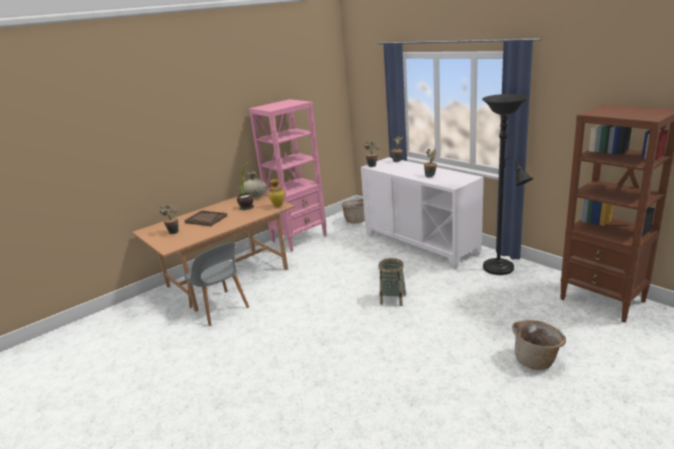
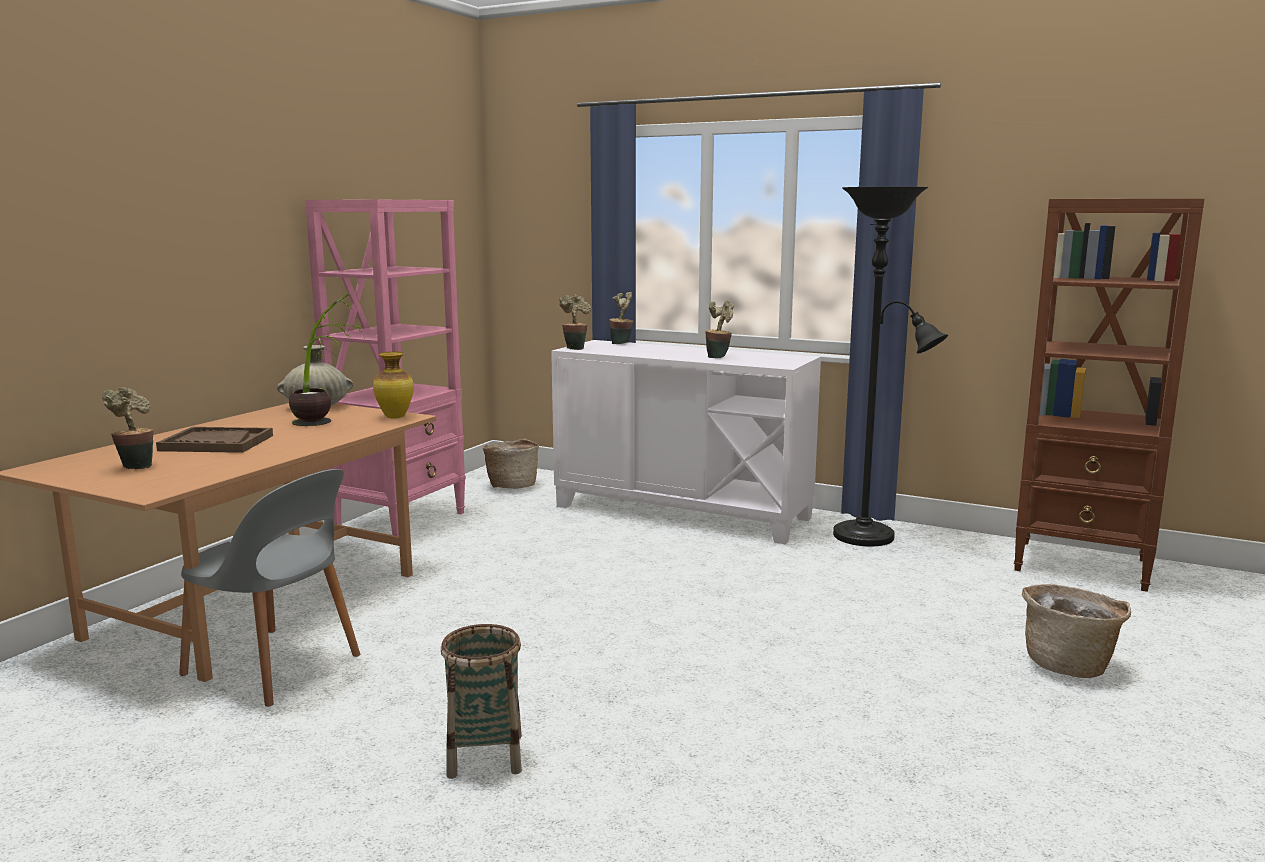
camera: 25 degrees left, 10 degrees down
basket [378,258,406,306] -> basket moved to [441,624,522,779]

